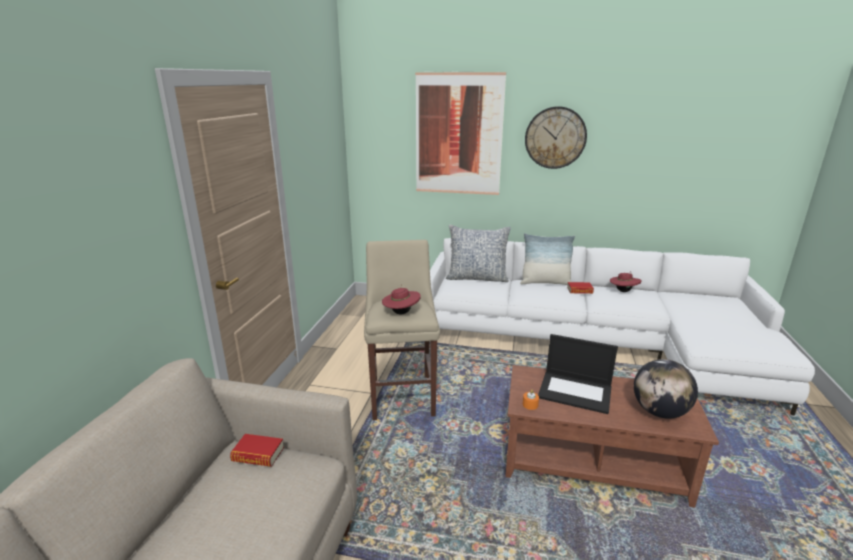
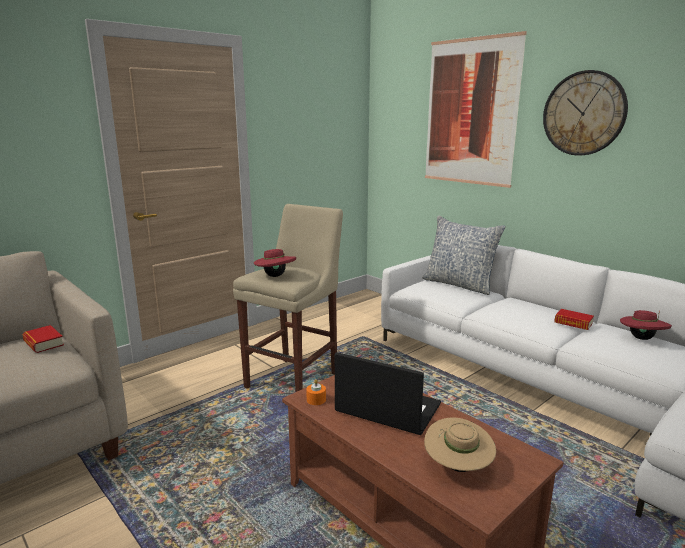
camera: 35 degrees right, 5 degrees down
pillow [520,233,575,285] -> none
laptop [538,334,618,414] -> laptop turned 150 degrees clockwise [335,352,441,435]
globe [634,359,698,419] -> beige hat [424,417,496,472]

